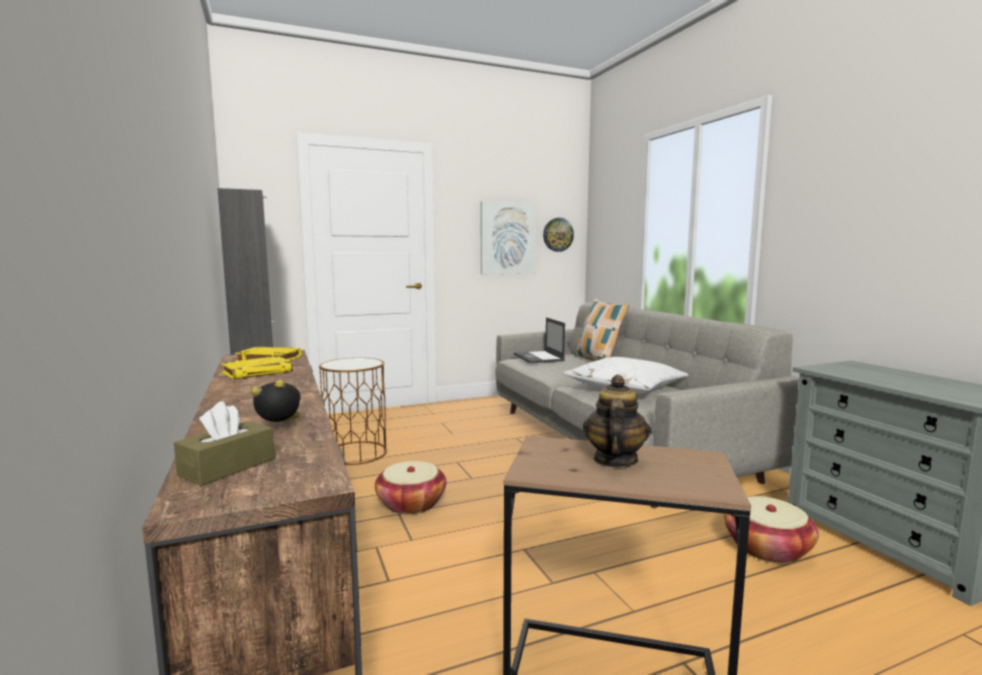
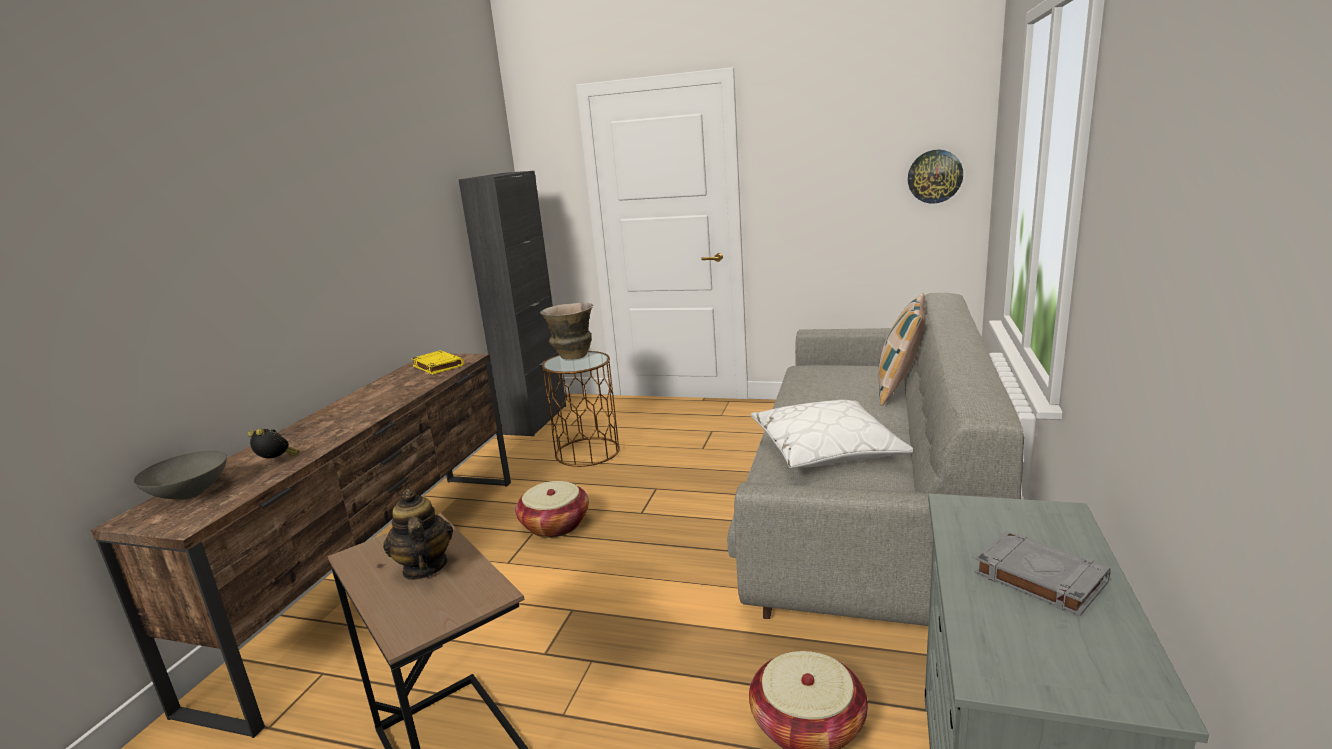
camera: 40 degrees right, 10 degrees up
brown tissue box [174,401,275,486] -> grey bowl [134,450,227,500]
yellow book [221,356,293,380] -> none
picture [481,201,536,274] -> none
laptop [514,317,565,363] -> none
teapot [583,375,651,467] -> teapot turned 75 degrees counterclockwise [383,489,453,580]
none -> vase [540,303,593,360]
none -> grey book [974,531,1111,616]

